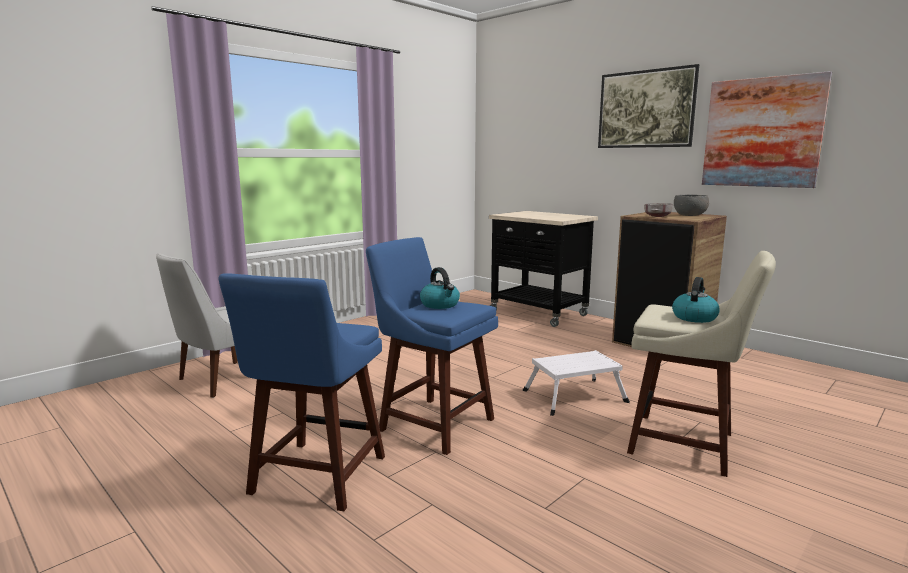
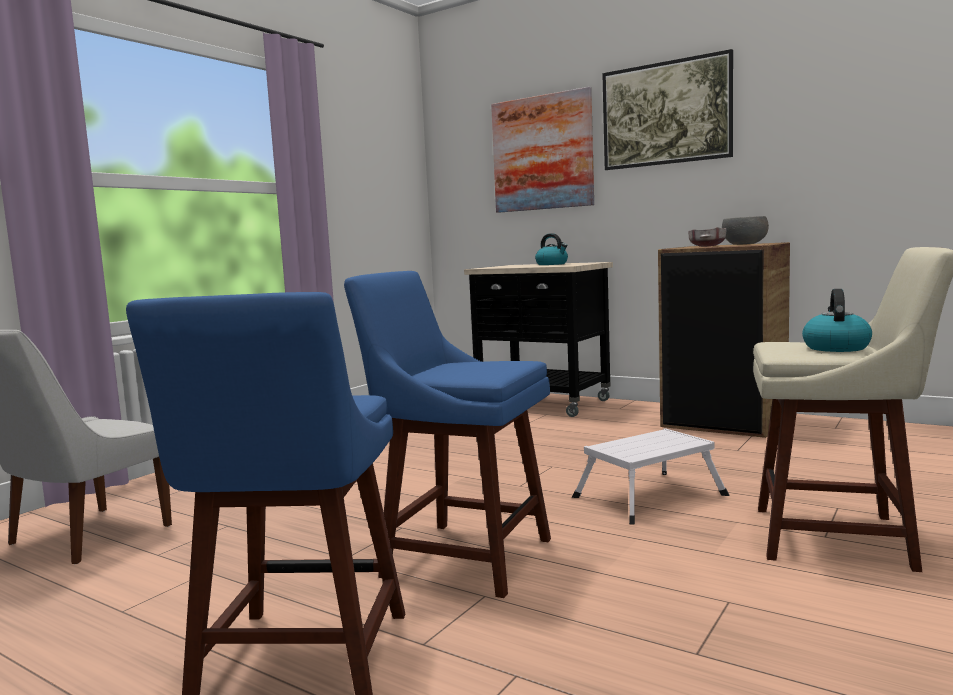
camera: 10 degrees left, 5 degrees down
kettle [420,267,460,309] -> kettle moved to [535,233,568,265]
picture [702,71,832,188] -> picture moved to [491,87,594,213]

